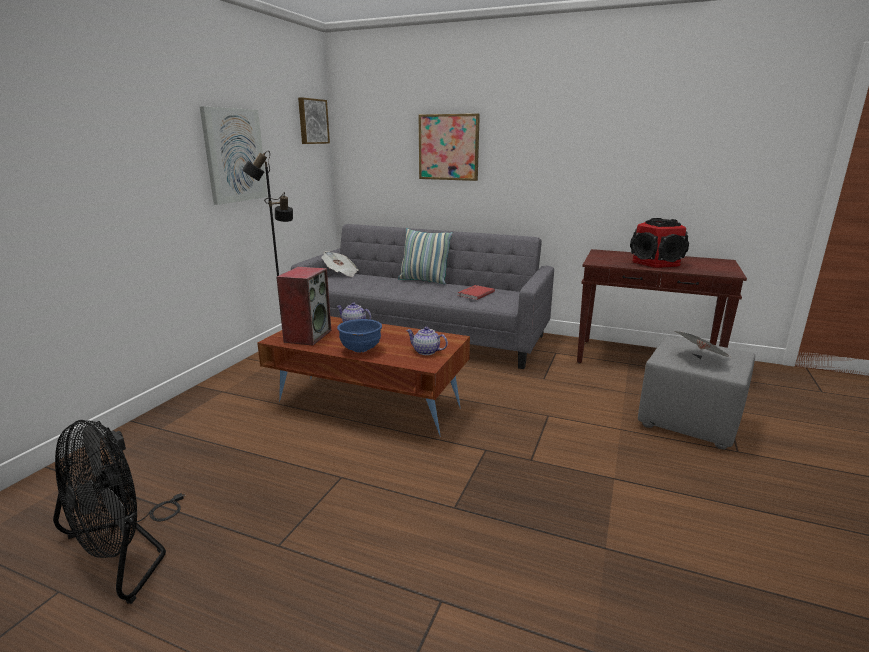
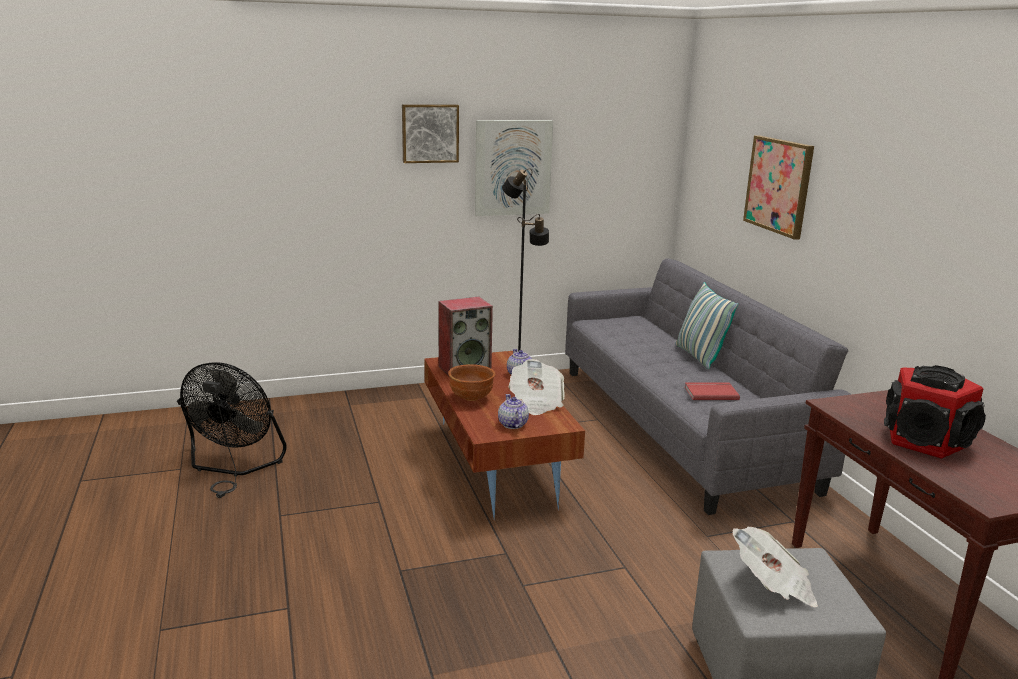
camera: 50 degrees right, 0 degrees up
black fan [53,420,186,604] -> black fan turned 105 degrees clockwise [177,362,287,498]
picture [298,97,330,144] -> picture moved to [402,104,459,163]
newspaper [322,251,359,277] -> newspaper moved to [509,359,565,415]
blue bowl [337,319,382,353] -> brown bowl [448,364,496,401]

